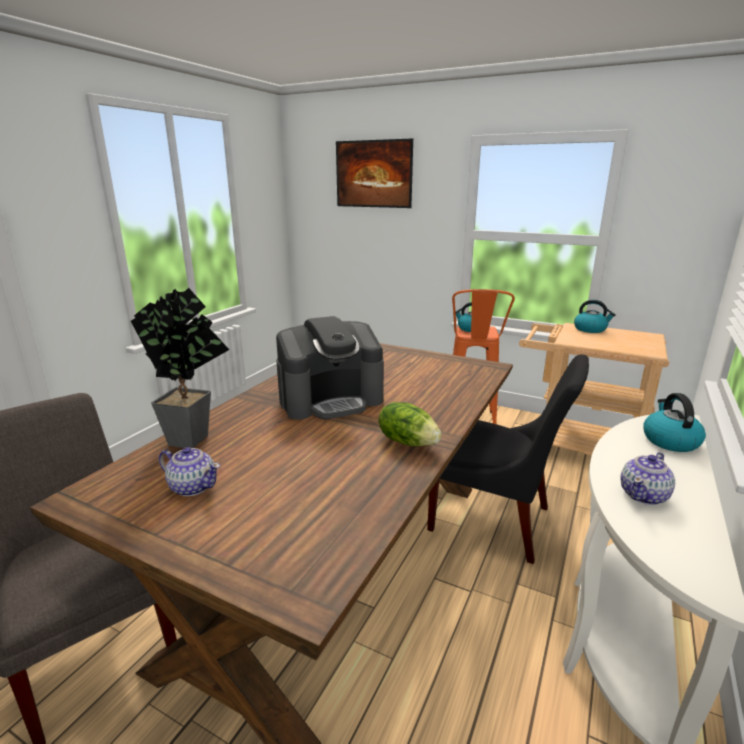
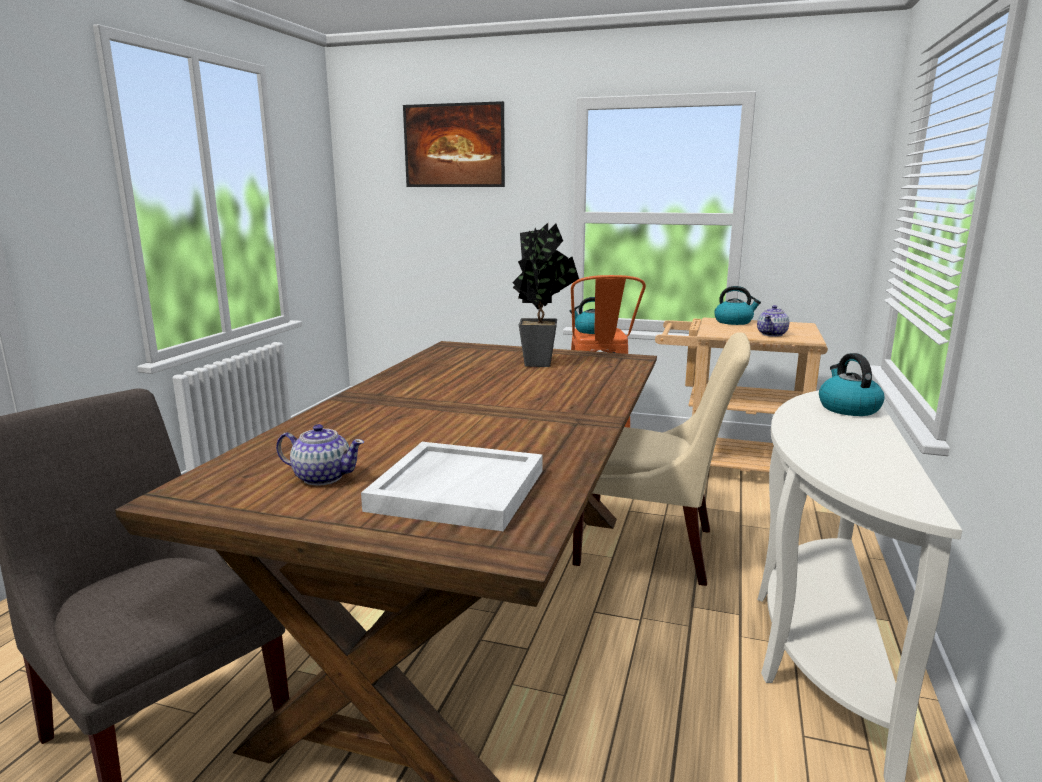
camera: 10 degrees left, 5 degrees down
potted plant [131,288,229,448] -> potted plant moved to [512,223,579,367]
coffee machine [276,316,384,420] -> none
lettuce [378,402,442,446] -> none
black chair [427,354,589,564] -> beige chair [573,332,751,586]
teapot [620,452,675,505] -> teapot moved to [757,305,789,337]
none -> white tray [361,442,543,531]

